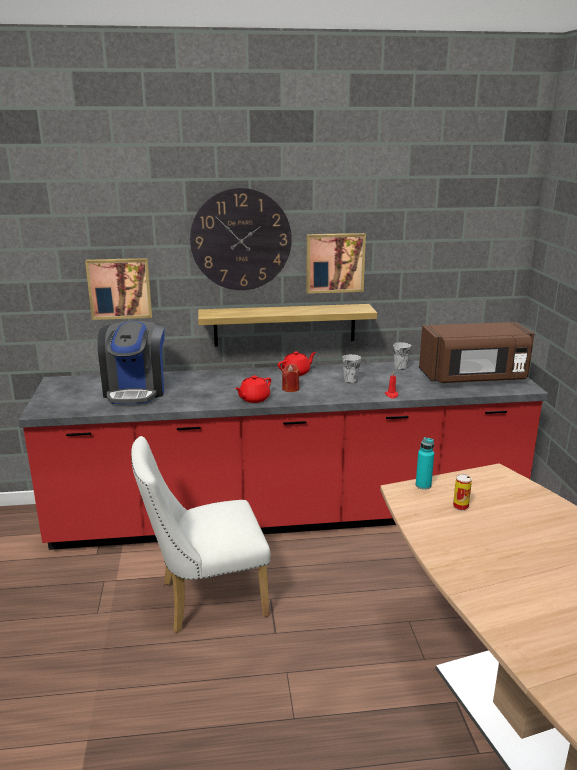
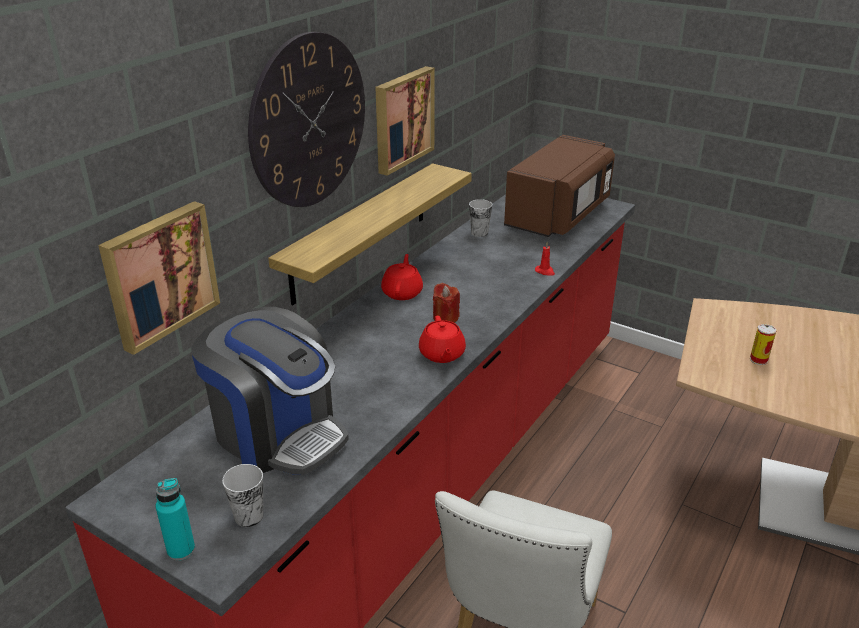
camera: 50 degrees left, 10 degrees up
cup [342,354,361,384] -> cup moved to [222,464,264,527]
turquoise bottle [416,437,434,490] -> turquoise bottle moved to [155,478,195,561]

